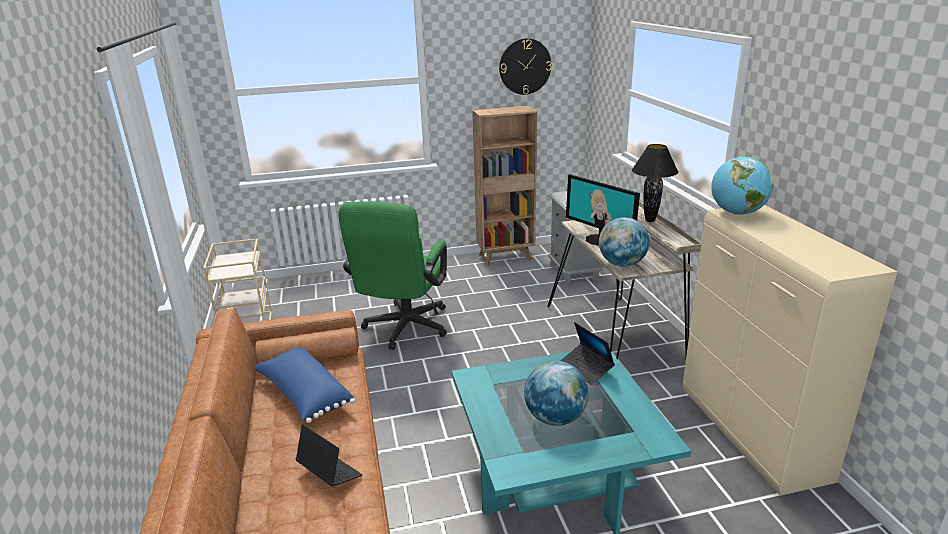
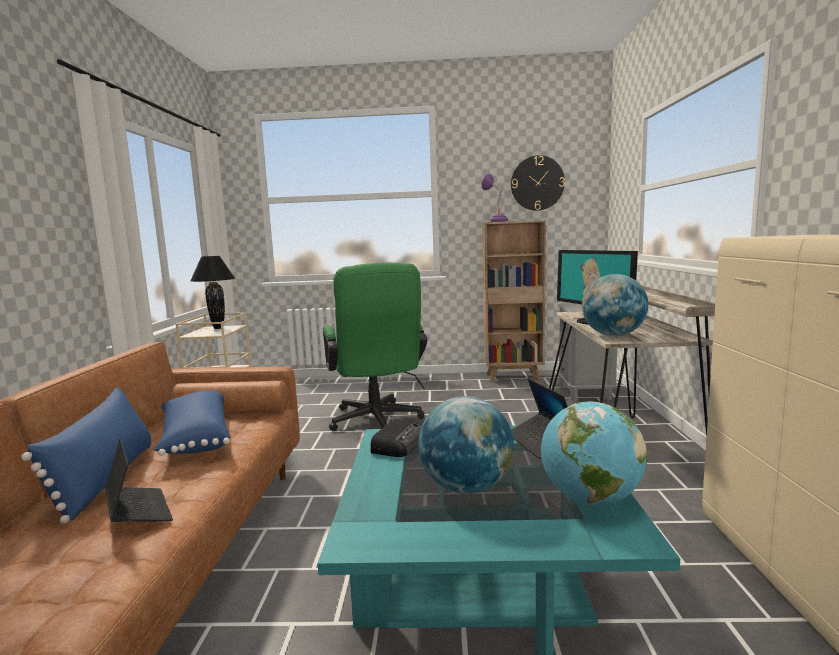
camera: 15 degrees right, 15 degrees down
green office chair [339,201,447,350] -> green office chair turned 45 degrees counterclockwise [323,263,427,431]
black table lamp [632,144,678,222] -> black table lamp moved to [190,256,235,329]
globe [711,157,774,215] -> globe moved to [541,401,647,505]
none -> blue pillow [21,387,151,524]
none -> radio [371,419,422,457]
none -> purple table lamp [482,174,508,222]

